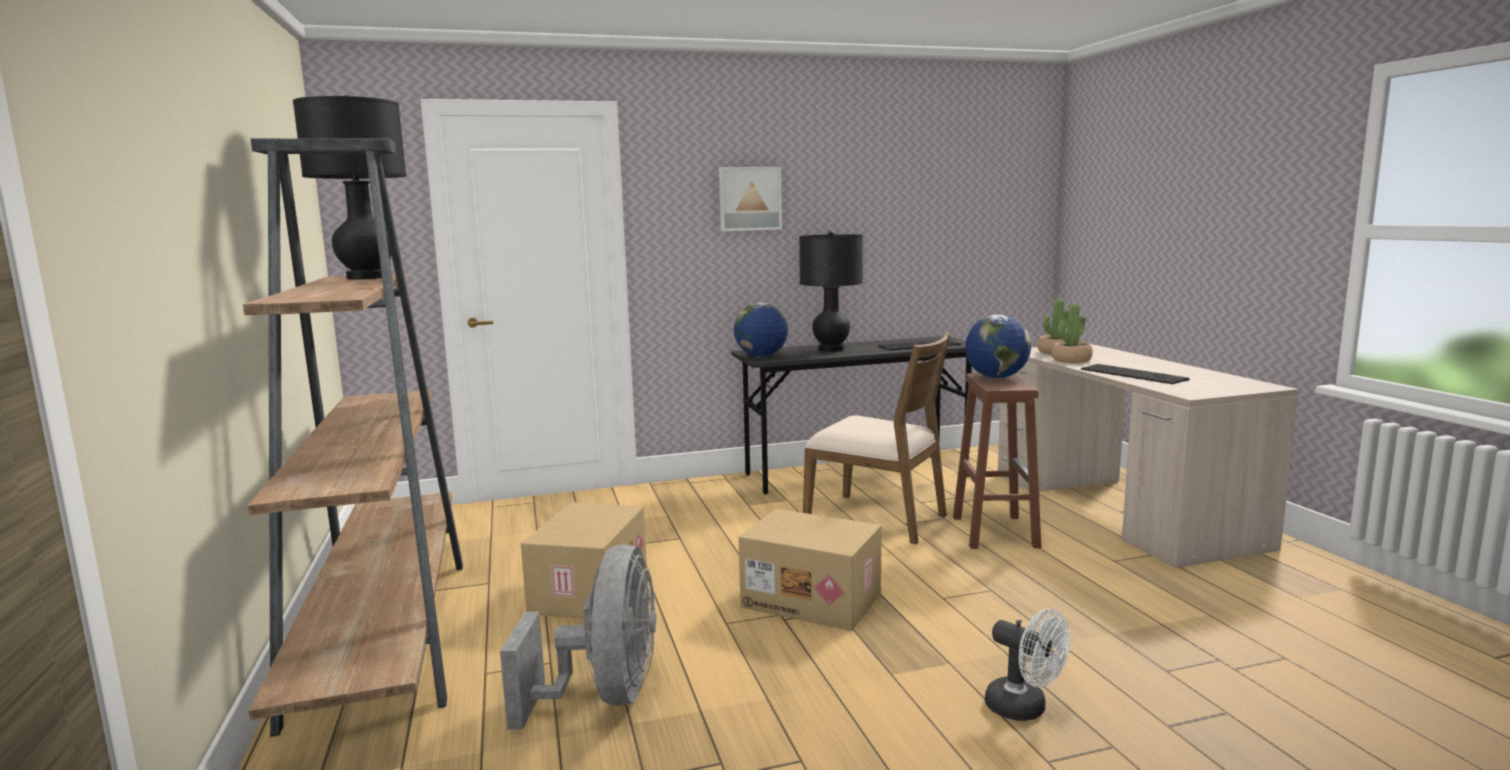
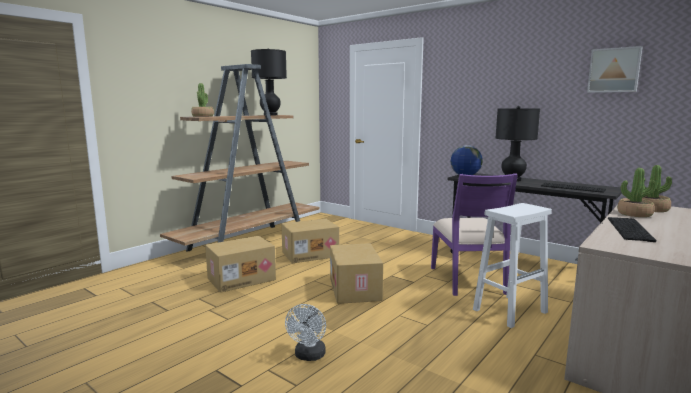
camera: 55 degrees right, 0 degrees up
grey fan [500,544,656,729] -> cardboard box [205,236,276,293]
picture [719,167,782,231] -> picture moved to [587,46,643,93]
brown chair [803,333,950,544] -> purple chair [431,173,518,296]
brown stool [953,373,1041,549] -> white stool [473,203,552,328]
globe [965,315,1031,378] -> none
none -> potted plant [191,83,214,117]

